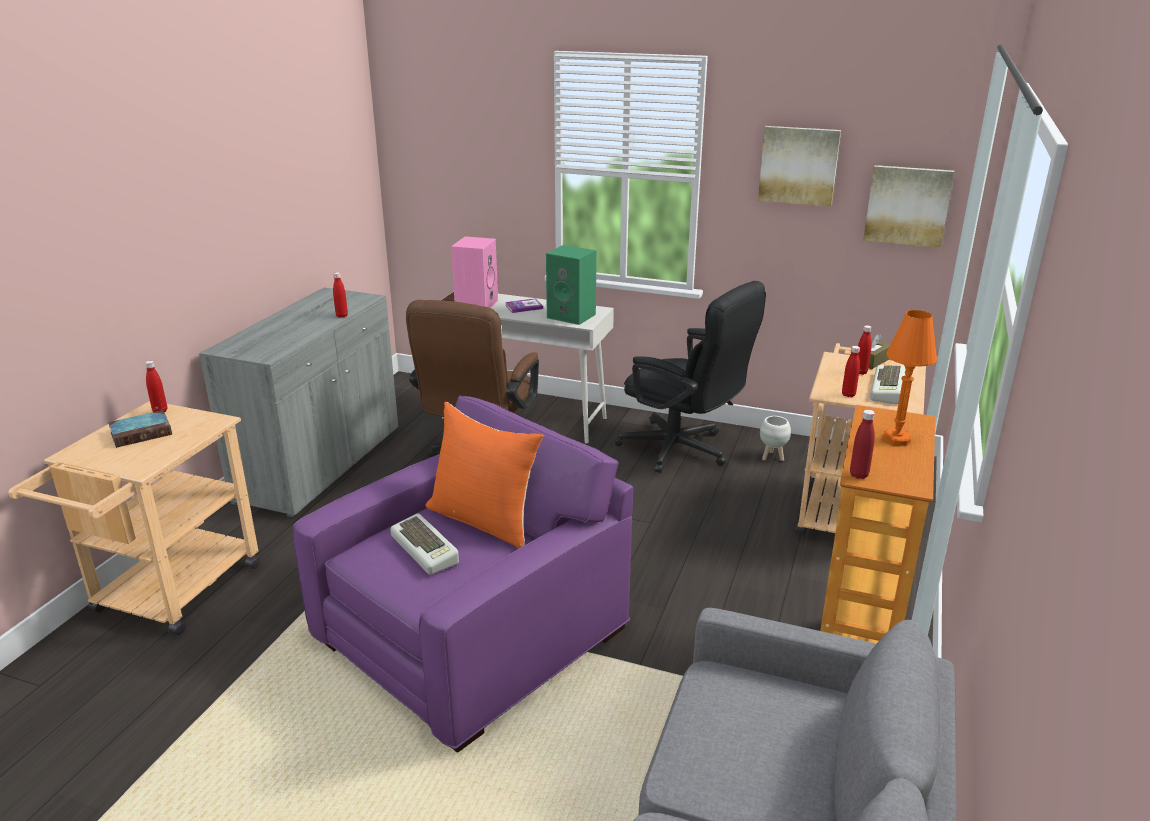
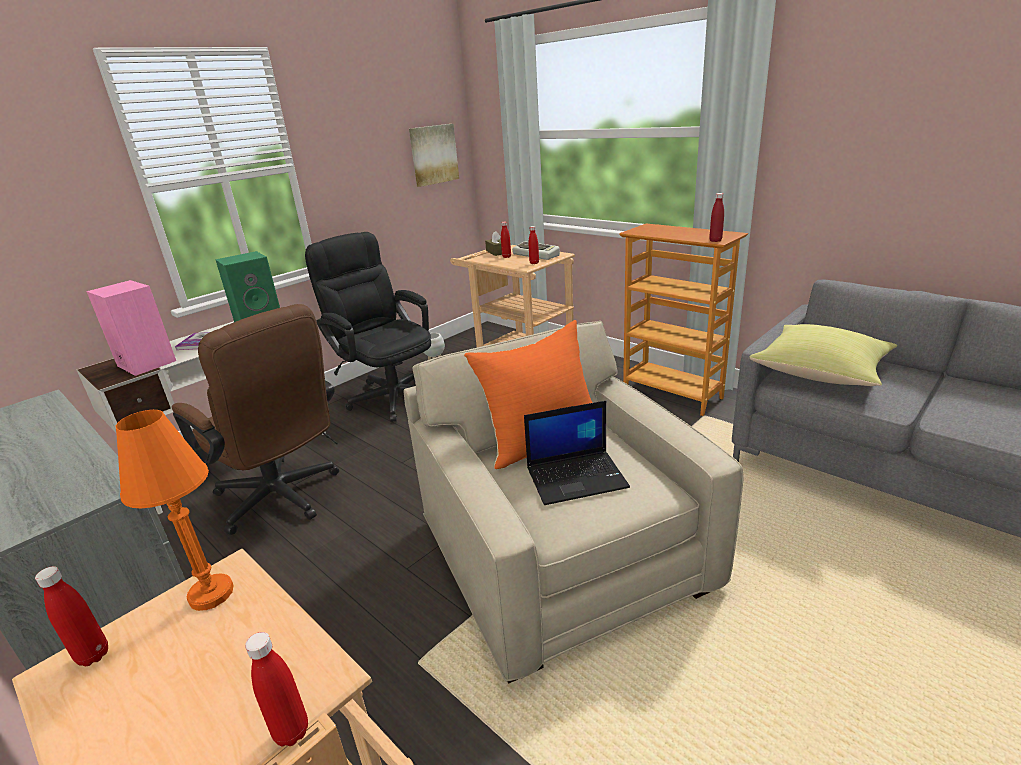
camera: 65 degrees left, 0 degrees up
book [108,410,172,448] -> none
purple armchair [293,396,633,753] -> beige armchair [403,321,744,684]
red bottle [333,272,348,318] -> red bottle moved to [245,632,308,746]
keyboard [390,513,459,575] -> laptop [524,401,630,505]
black office chair [615,281,766,473] -> black office chair turned 105 degrees counterclockwise [305,232,431,422]
picture [758,126,841,207] -> none
orange table lamp [883,310,937,446] -> orange table lamp moved to [116,410,233,611]
none -> yellow pillow [749,324,897,386]

